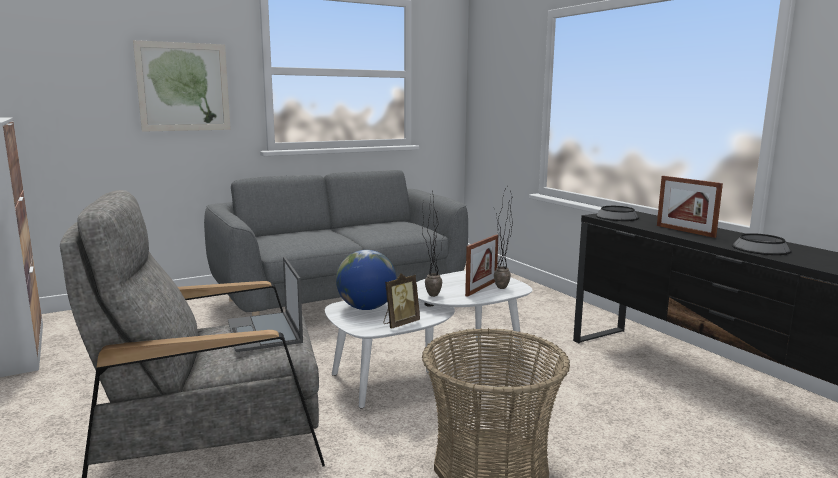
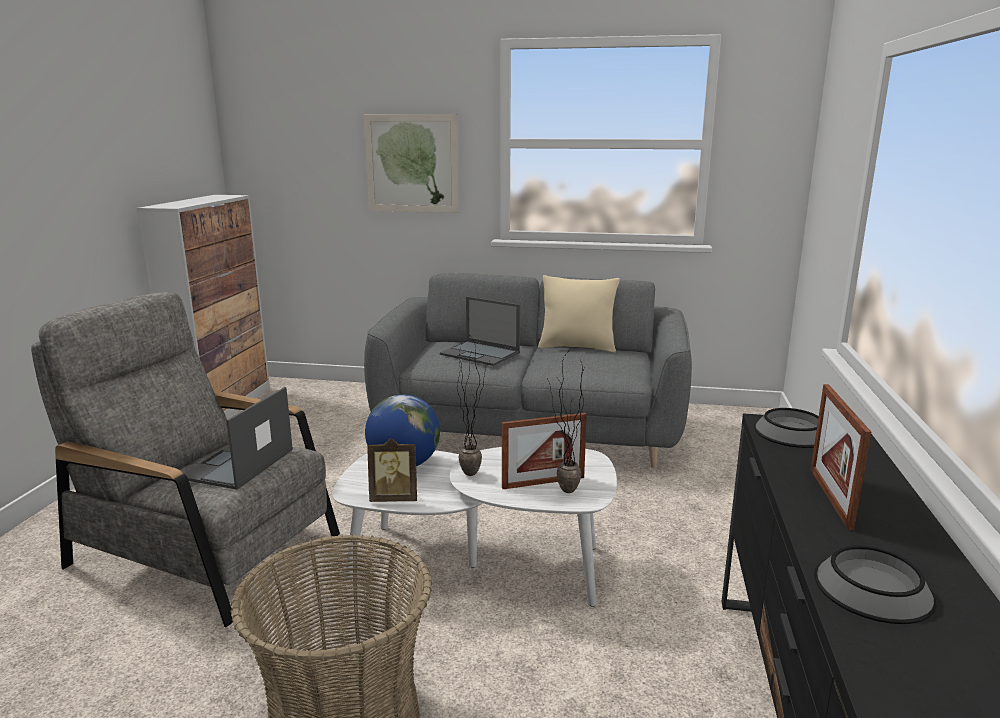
camera: 40 degrees right, 5 degrees up
none -> laptop [440,296,520,366]
none -> beige pillow [538,275,620,353]

